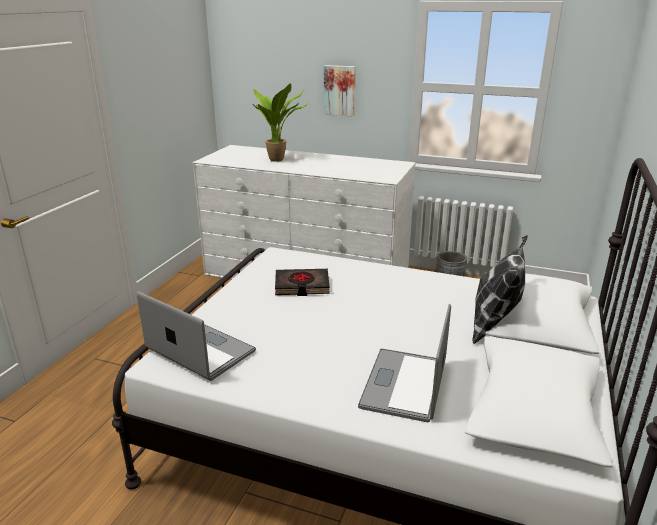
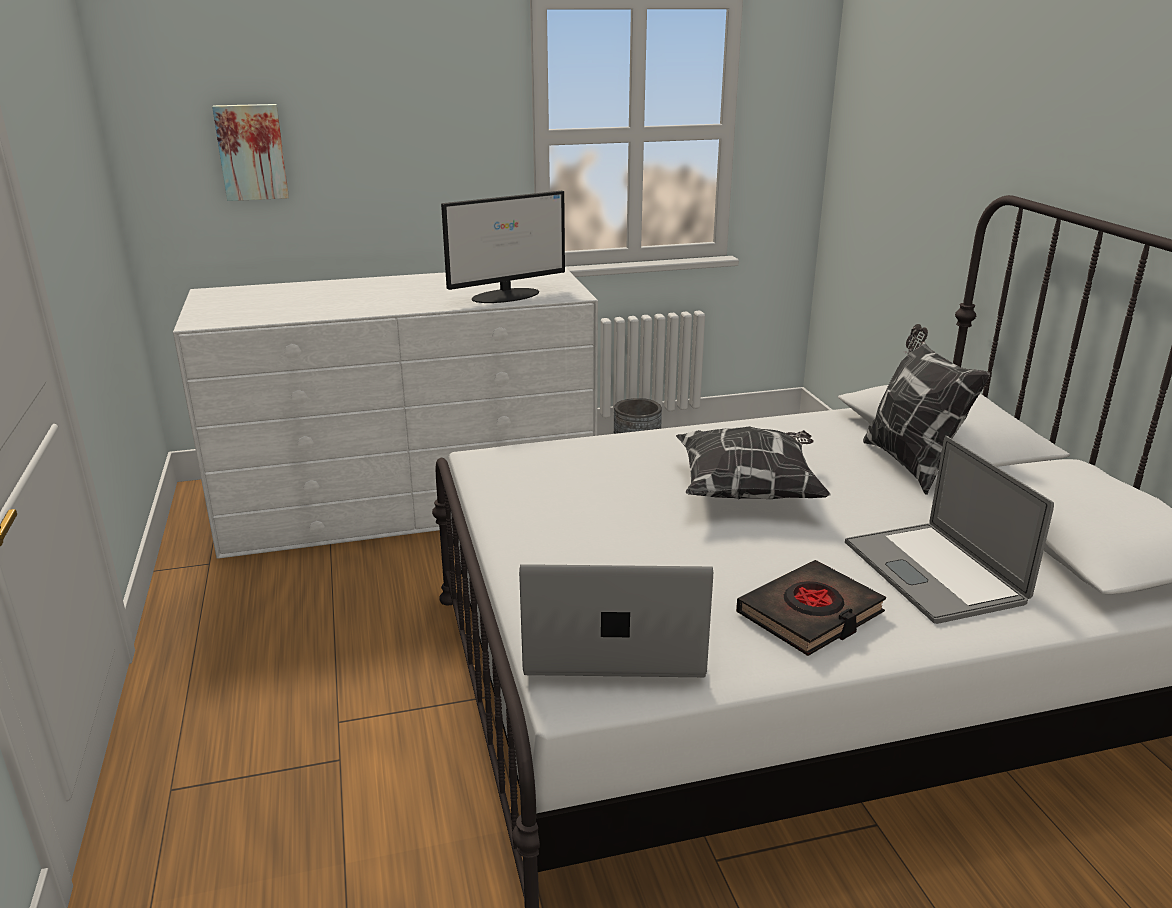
camera: 35 degrees left, 0 degrees up
potted plant [253,84,307,162] -> none
black book [275,269,330,296] -> black book moved to [736,560,886,656]
picture [324,65,356,117] -> picture moved to [212,104,289,201]
none -> monitor [441,191,565,303]
none -> pillow [676,426,831,499]

